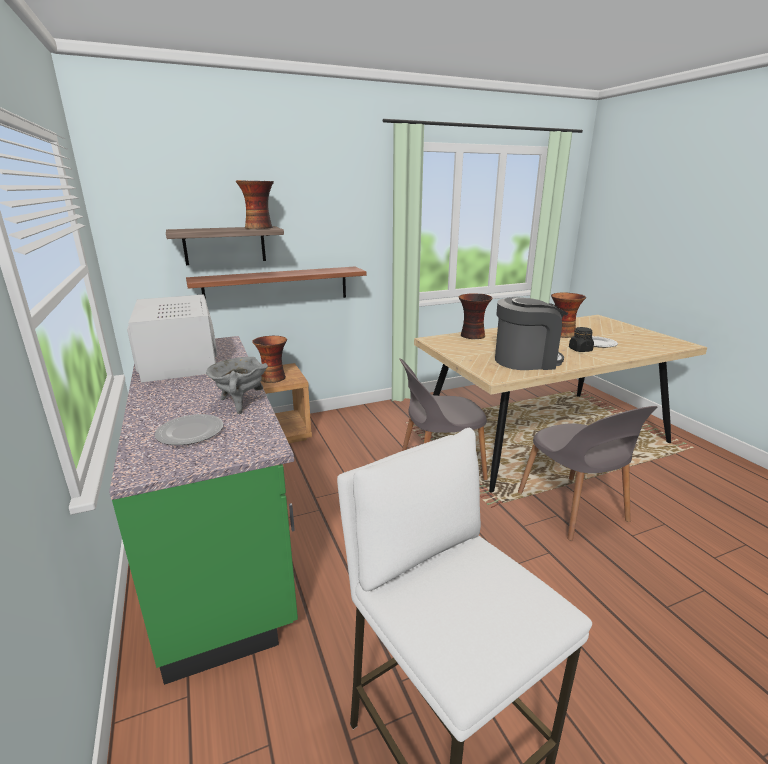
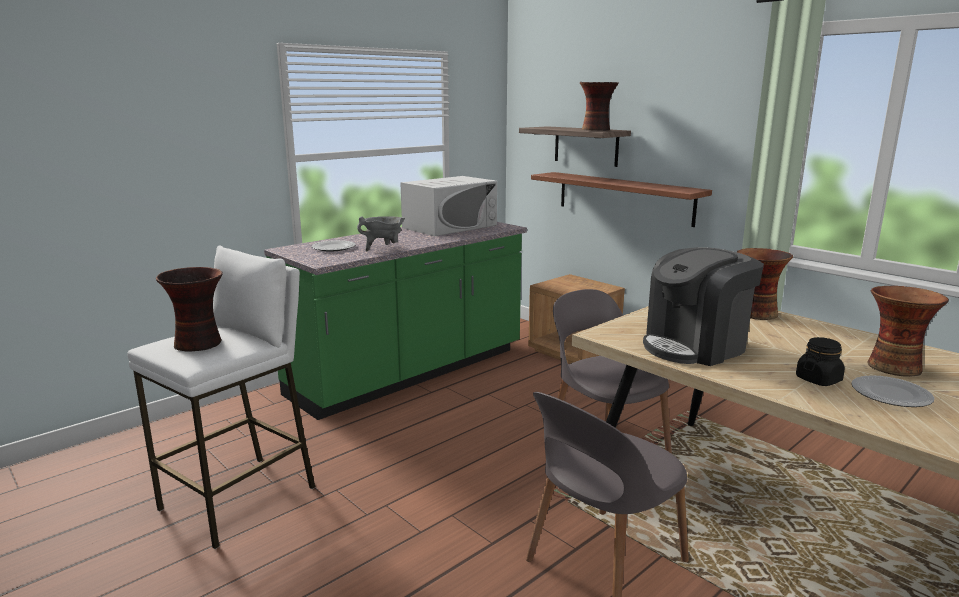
camera: 70 degrees right, 5 degrees down
vase [252,336,287,383] -> vase moved to [156,267,223,352]
coffee machine [495,297,568,370] -> coffee machine turned 90 degrees clockwise [643,247,764,366]

